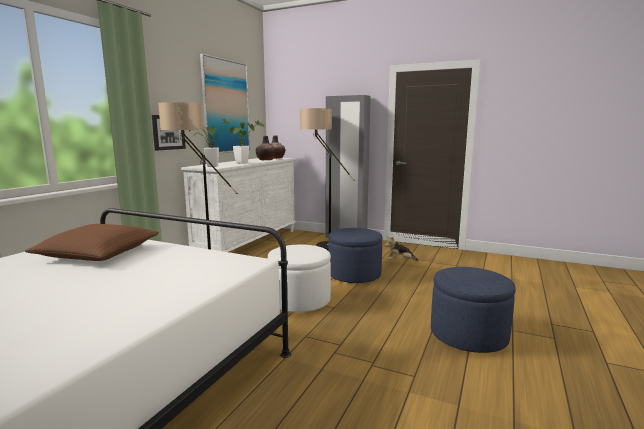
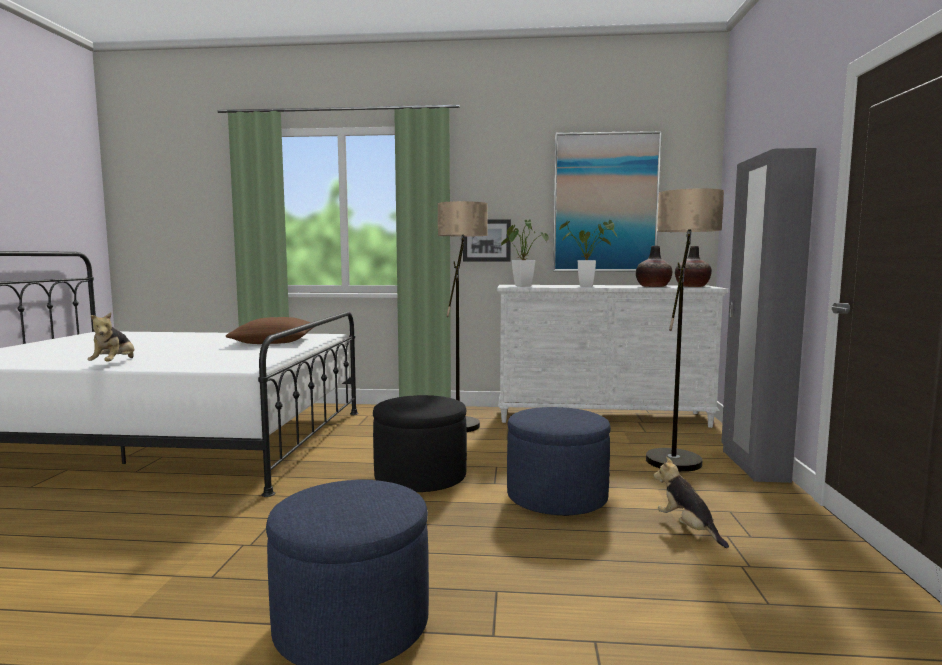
camera: 70 degrees right, 5 degrees down
white ottoman [267,245,331,312] -> black ottoman [373,395,467,492]
none -> plush toy [87,312,134,362]

